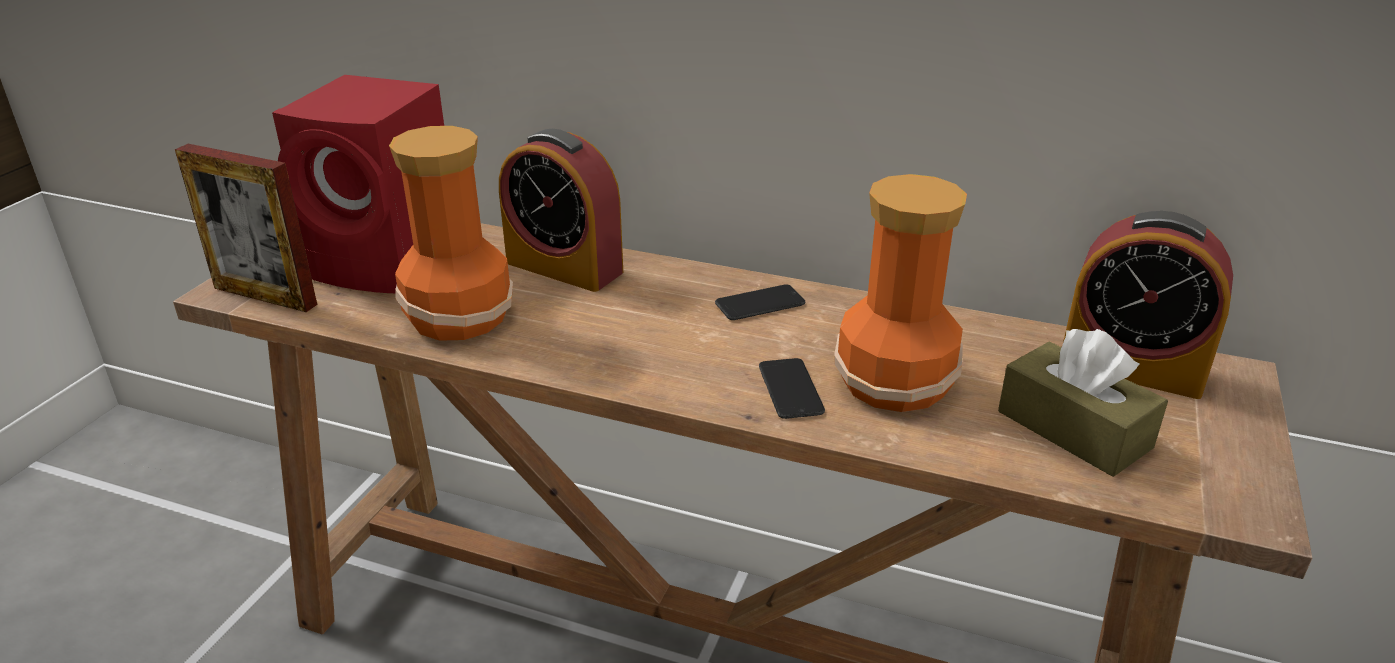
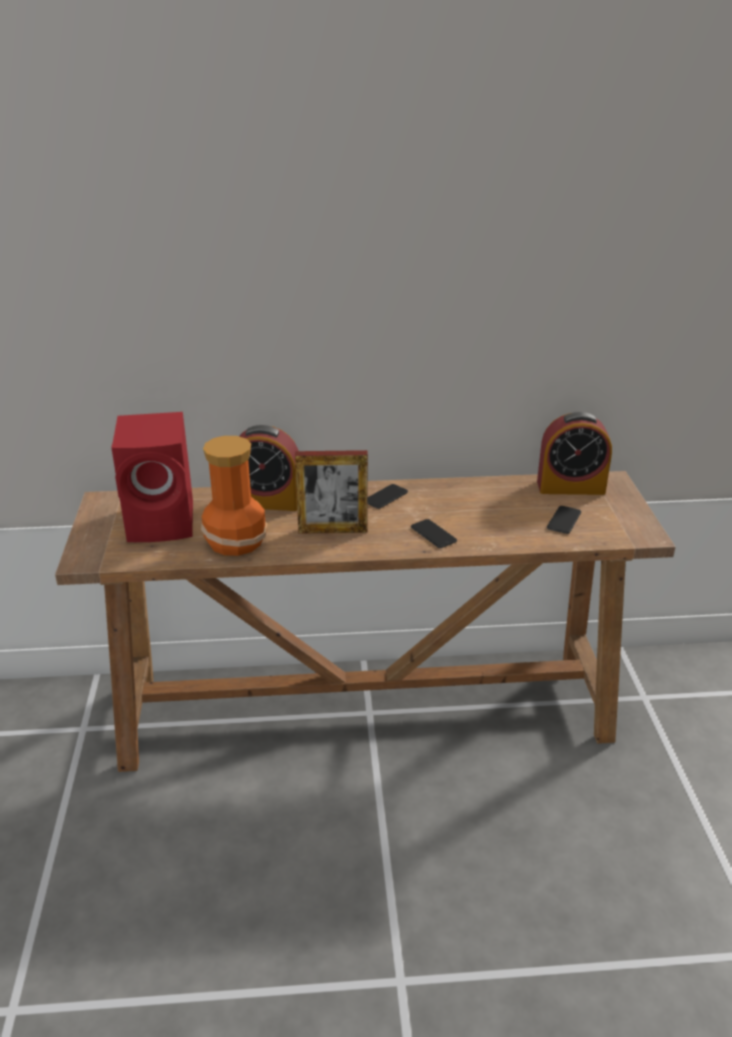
camera: 25 degrees left, 0 degrees up
picture frame [175,144,317,312] -> picture frame moved to [295,450,368,534]
vase [834,174,967,412] -> none
brown tissue box [998,329,1168,477] -> phone [547,506,581,534]

